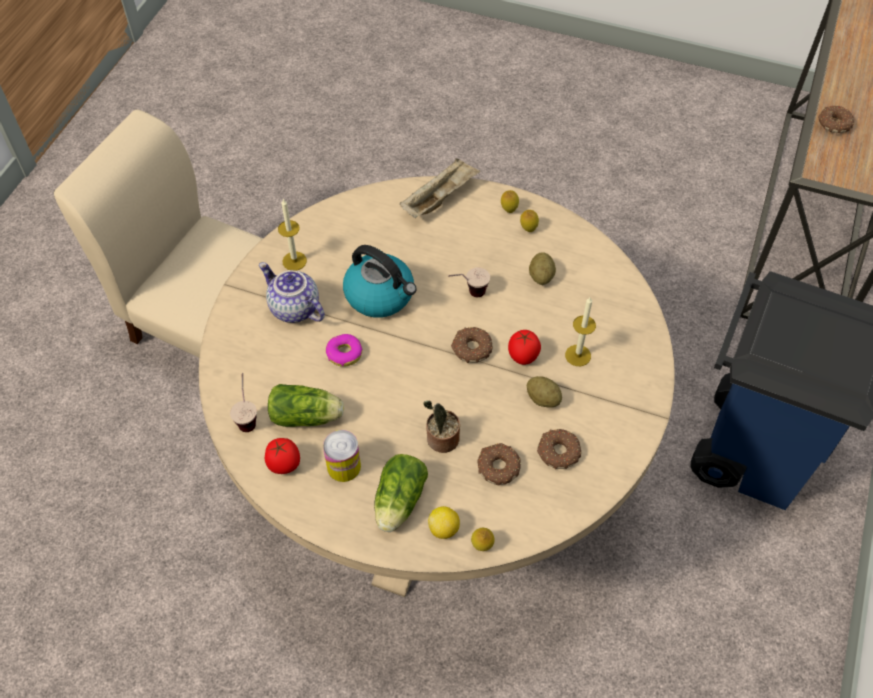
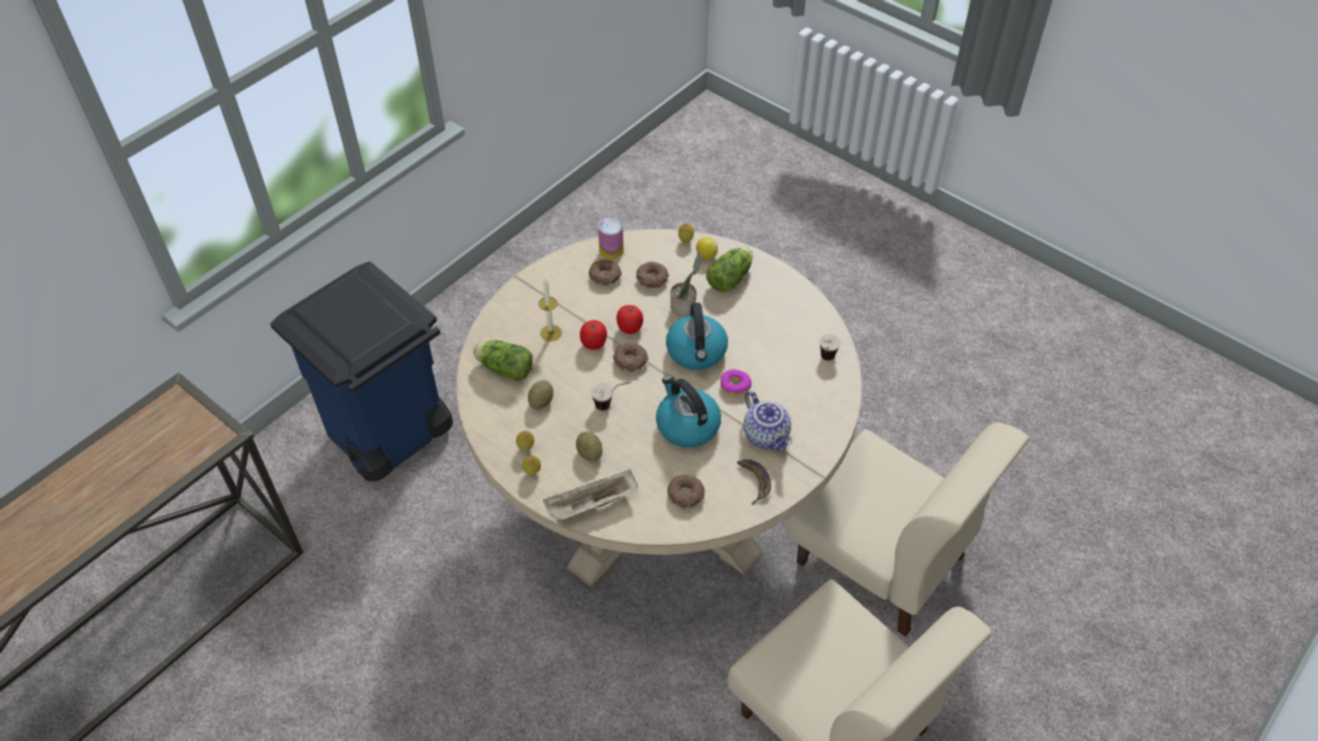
camera: 160 degrees left, 5 degrees down
tomato [265,438,300,474] -> tomato moved to [616,305,643,334]
lettuce [268,384,344,427] -> lettuce moved to [473,340,533,381]
candle [278,199,307,271] -> banana [737,459,771,505]
can [323,430,361,482] -> can moved to [598,217,624,259]
potato [527,376,562,408] -> potato moved to [576,432,603,461]
donut [818,105,854,133] -> donut moved to [667,474,705,508]
none -> kettle [666,303,728,370]
none -> beige chair [786,422,1029,637]

